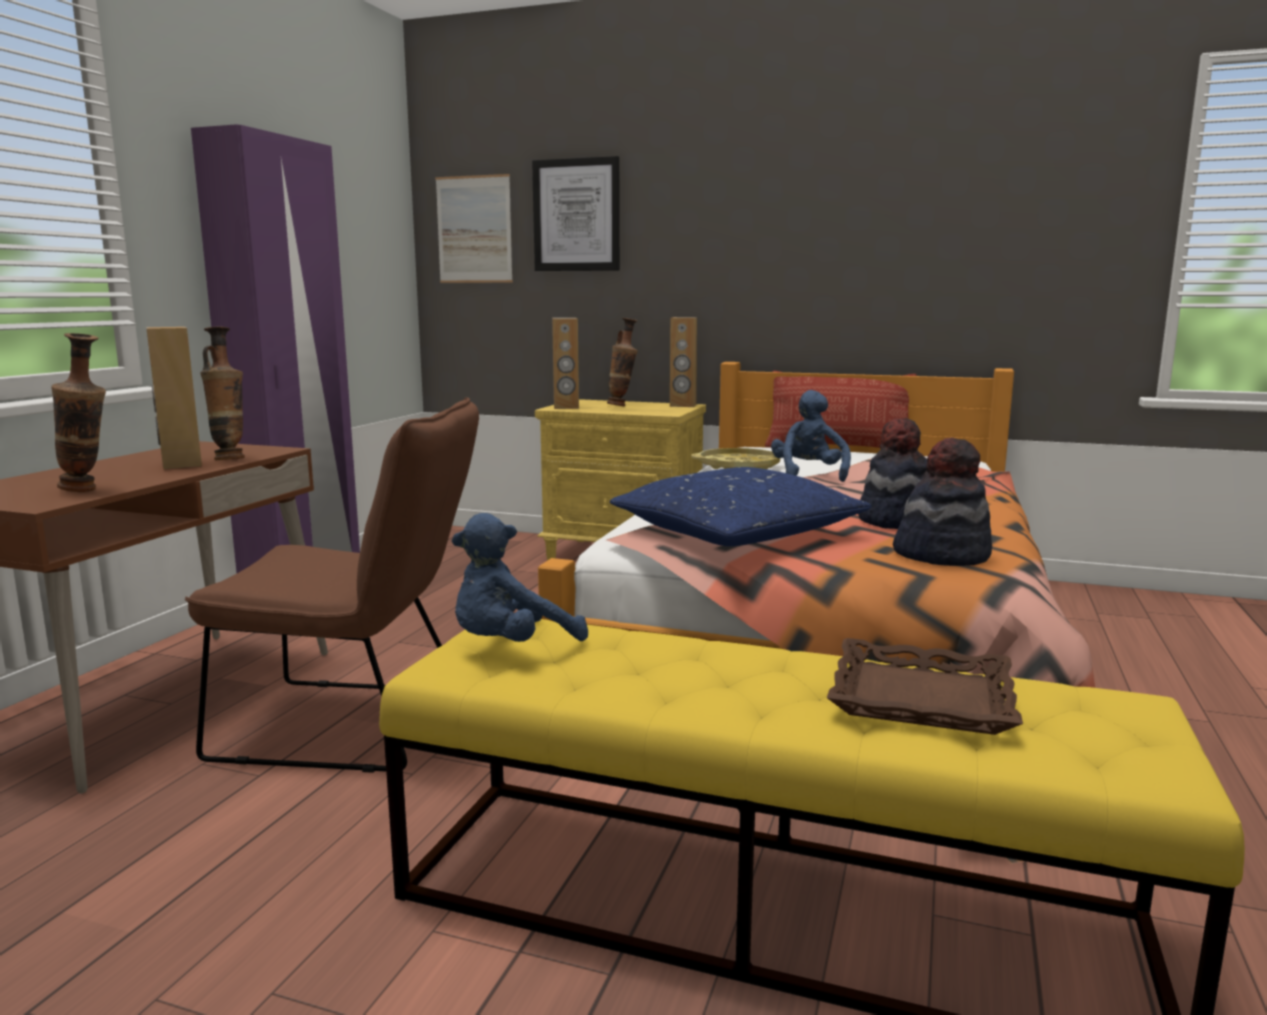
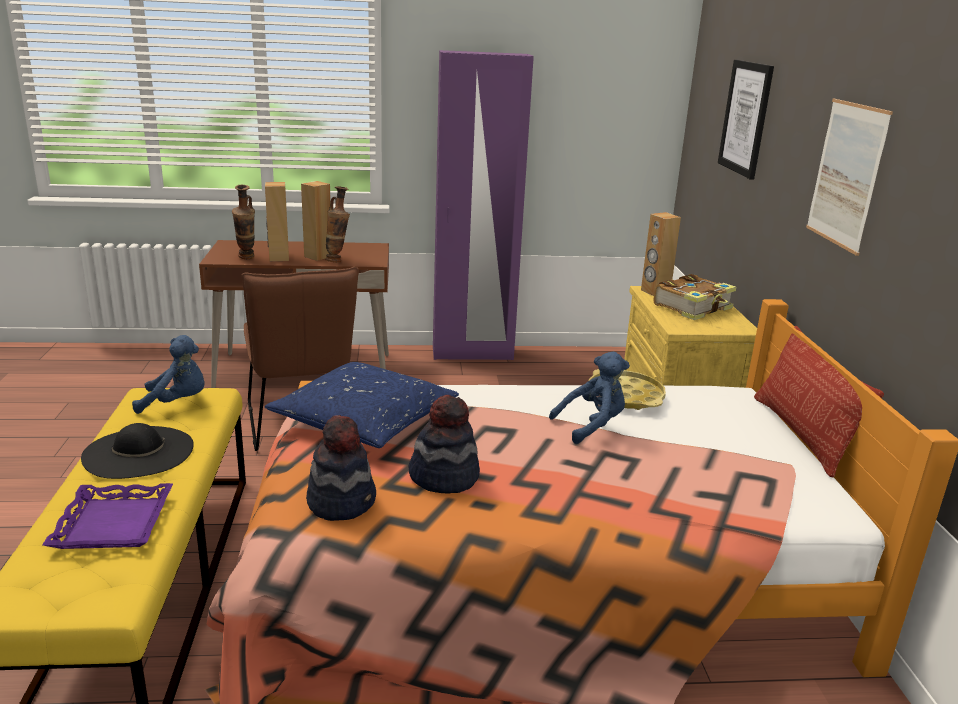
camera: 65 degrees right, 10 degrees up
picture [435,174,513,283] -> picture moved to [806,99,893,256]
blue plush toy [452,513,588,642] -> blue plush toy turned 150 degrees clockwise [132,335,205,414]
vase [607,318,638,406] -> book [654,274,736,320]
brown speaker [670,317,697,407] -> brown speaker moved to [265,182,289,261]
brown tray [827,638,1023,735] -> purple tray [42,483,173,549]
none -> black hat [81,423,194,479]

